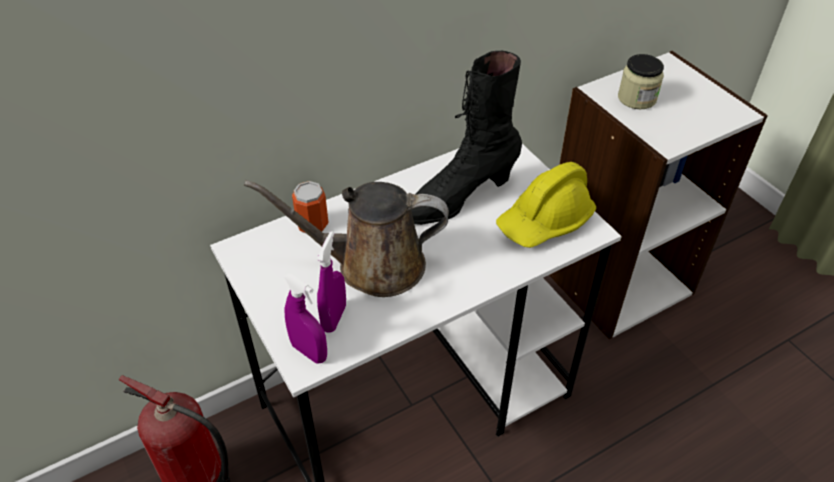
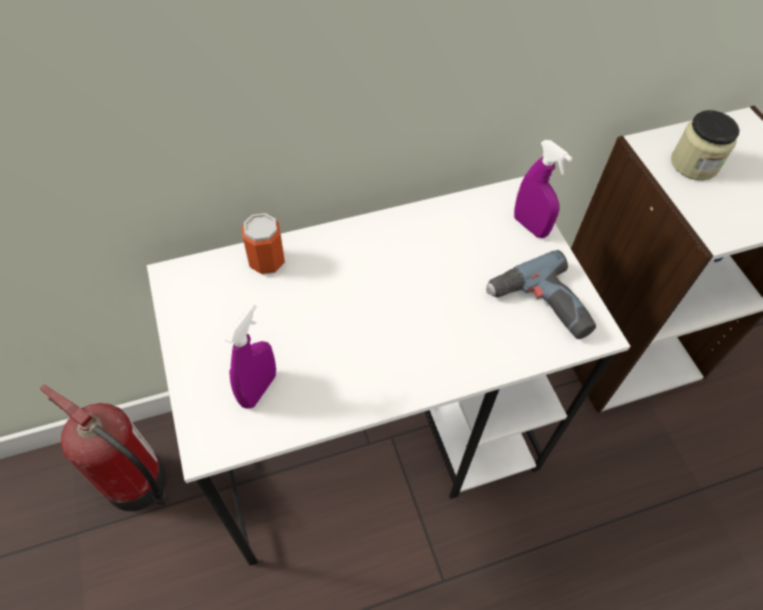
camera: 10 degrees right, 10 degrees up
brown watering can [244,180,449,297] -> none
purple spray bottle [284,273,327,364] -> purple spray bottle moved to [514,140,573,238]
black boot [411,50,522,225] -> none
yellow hard hat [496,162,596,248] -> power drill [486,250,596,339]

